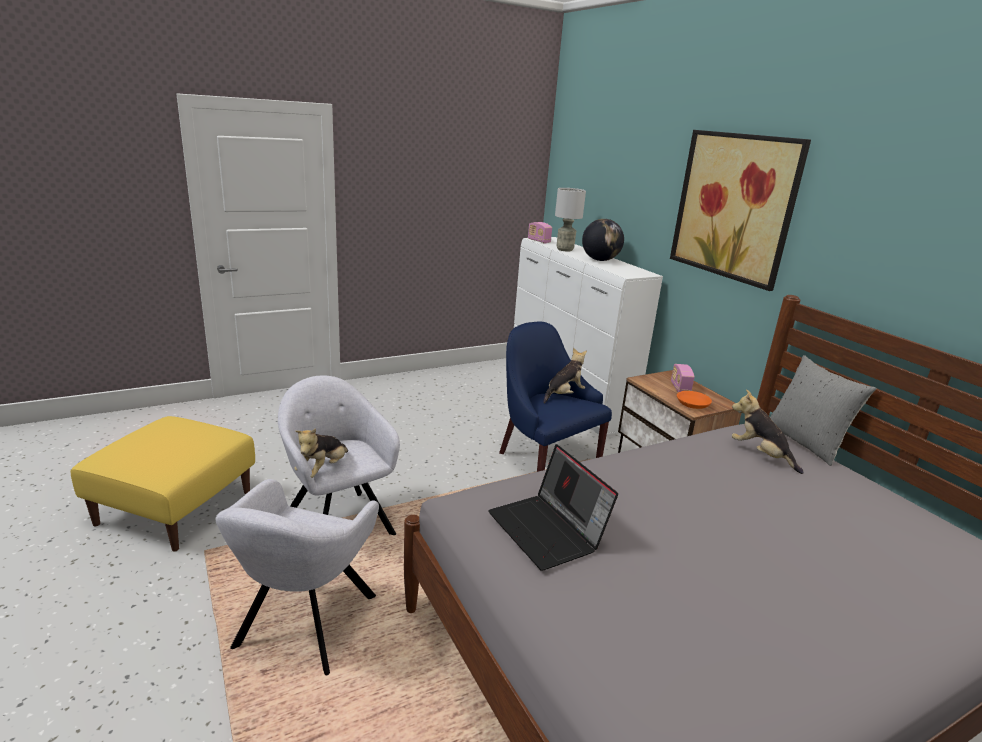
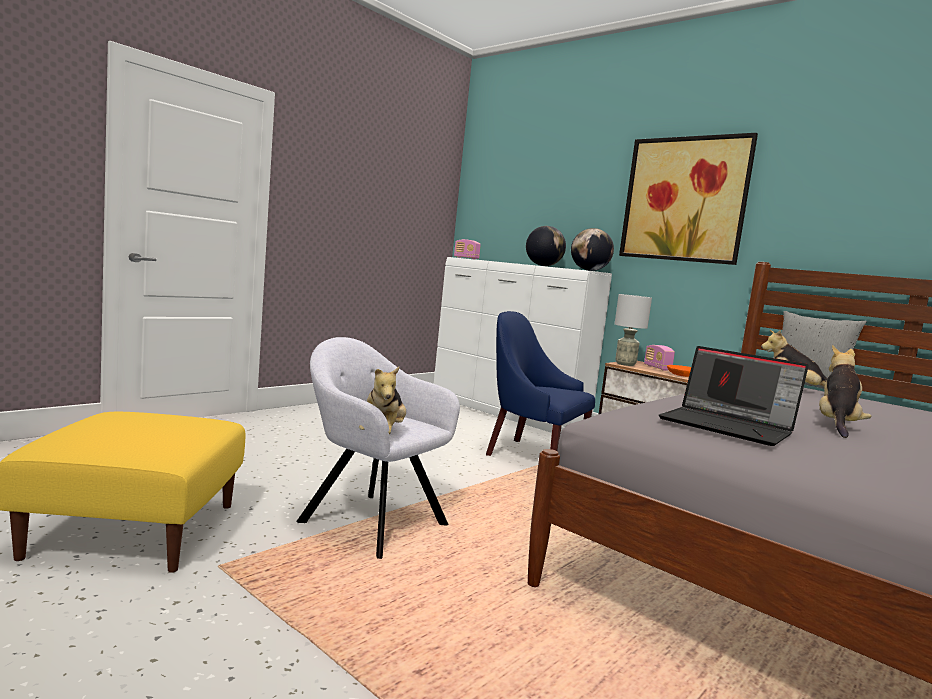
camera: 20 degrees left, 15 degrees down
grey armchair [216,479,379,676] -> none
plush toy [543,348,587,403] -> plush toy moved to [819,345,872,438]
grey table lamp [555,188,586,251] -> grey table lamp moved to [615,294,652,366]
none -> globe [571,228,614,271]

